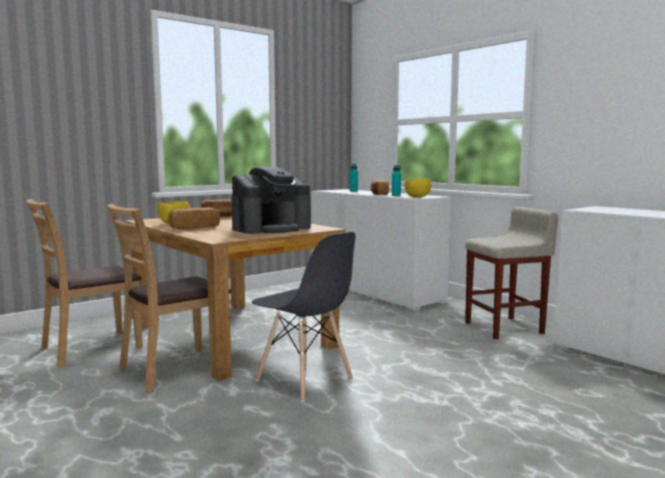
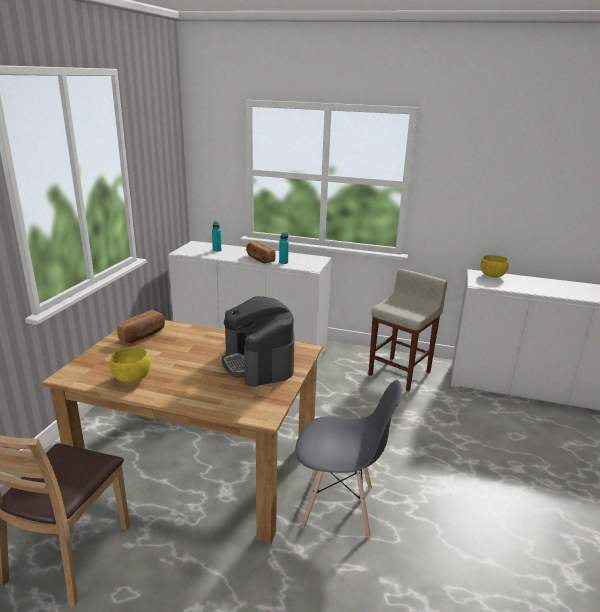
camera: 35 degrees left, 15 degrees up
brown chair [107,204,231,393] -> none
bread [168,207,220,229] -> none
coffee machine [231,167,311,234] -> coffee machine turned 135 degrees clockwise [222,296,294,387]
yellow bowl [405,178,431,198] -> yellow bowl moved to [480,255,509,277]

